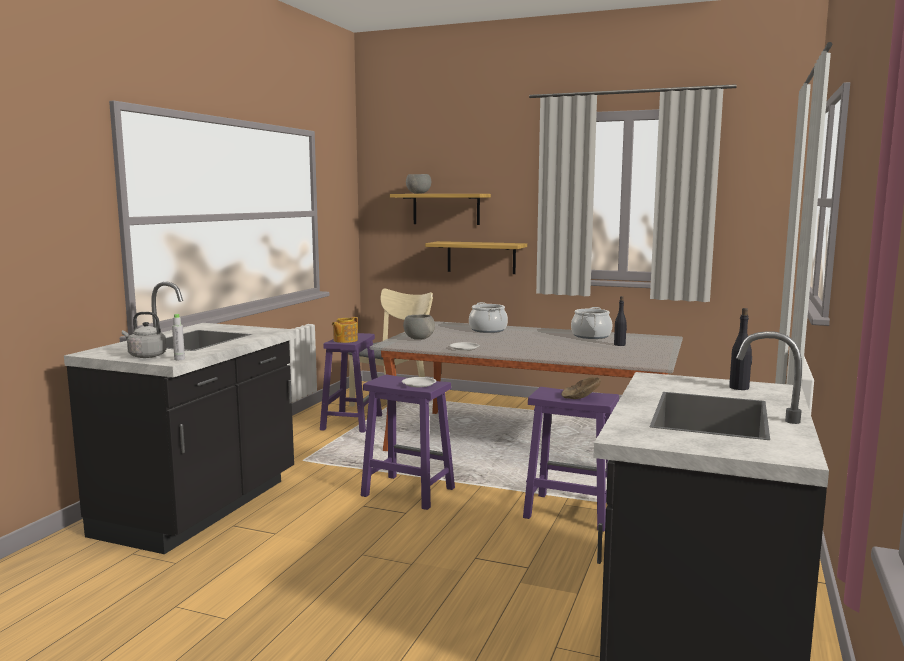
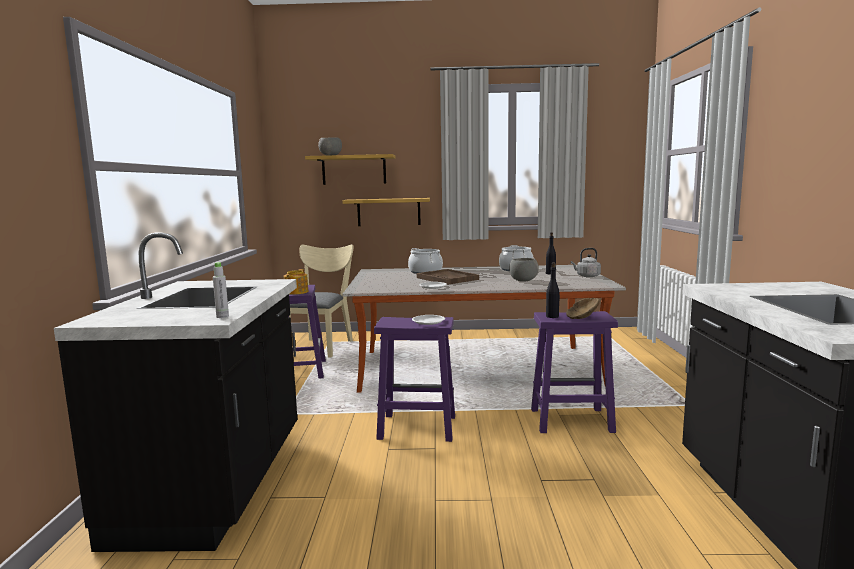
camera: 20 degrees left, 0 degrees up
grey kettle [122,312,167,358] -> grey kettle moved to [571,248,601,277]
grey bowl [403,315,435,340] -> grey bowl moved to [509,258,539,282]
black bottle [729,308,752,390] -> black bottle moved to [546,262,560,318]
none -> brown tray [417,269,479,285]

